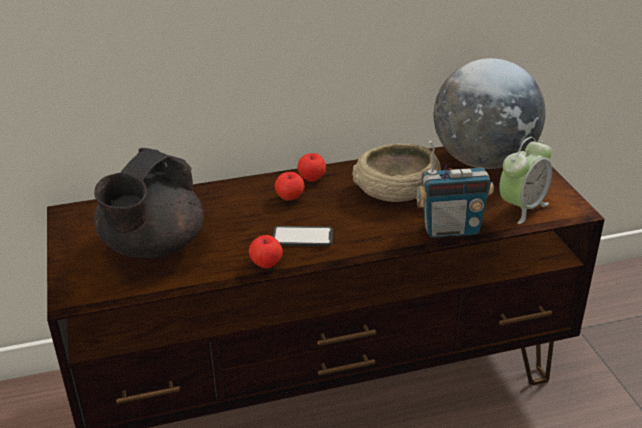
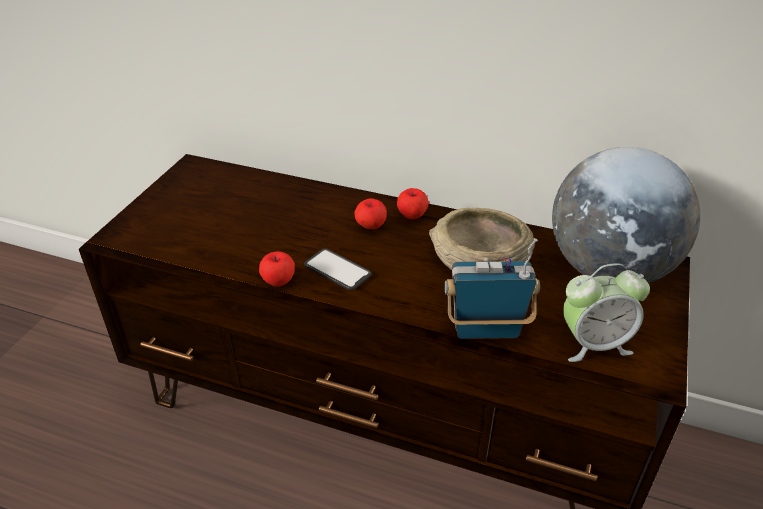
camera: 35 degrees right, 5 degrees up
black teapot [94,148,204,258] -> none
radio [416,141,494,238] -> radio turned 150 degrees clockwise [445,238,540,339]

